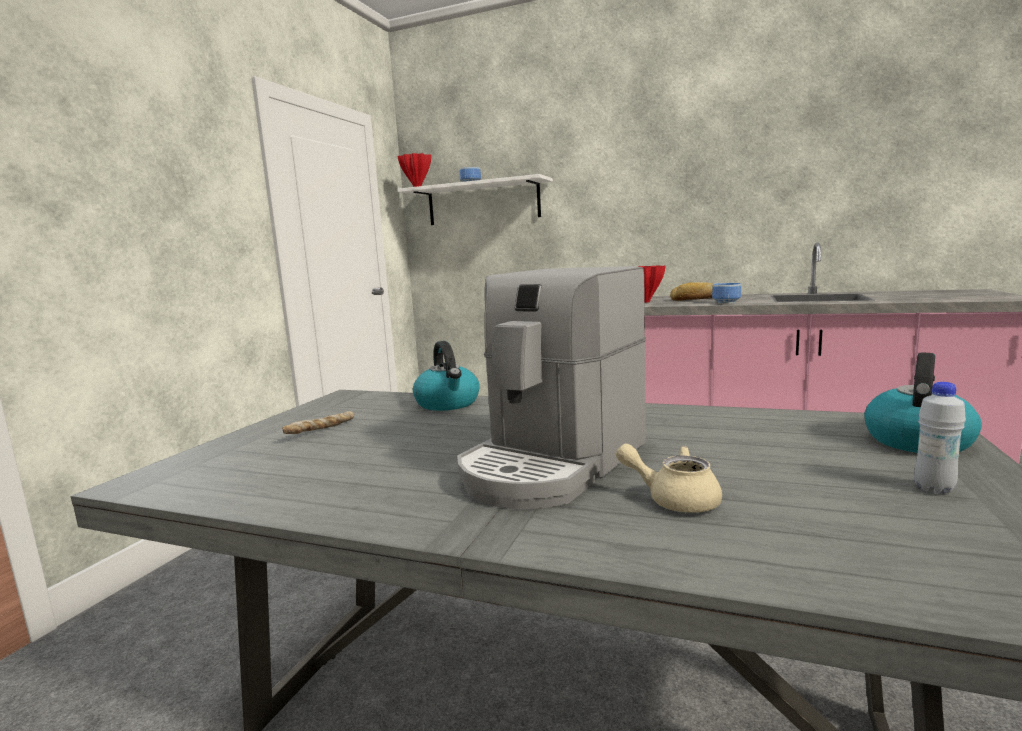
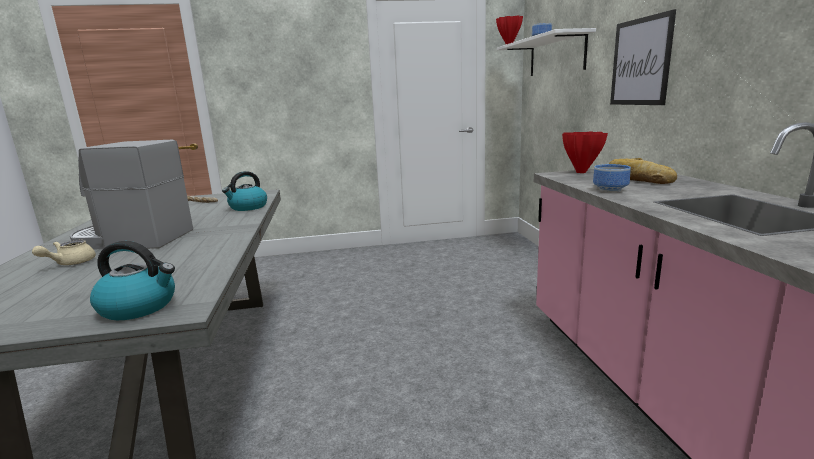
camera: 60 degrees right, 5 degrees up
beige teapot [616,443,722,513] -> beige teapot turned 150 degrees counterclockwise [32,240,96,265]
white bottle [914,382,966,494] -> none
none -> picture [610,9,676,105]

